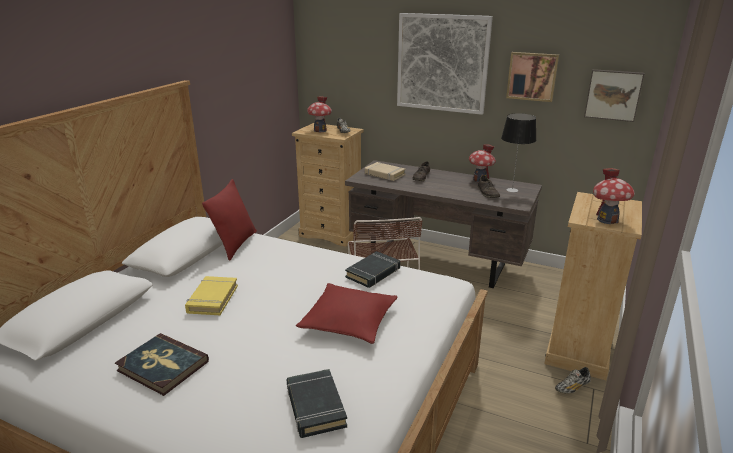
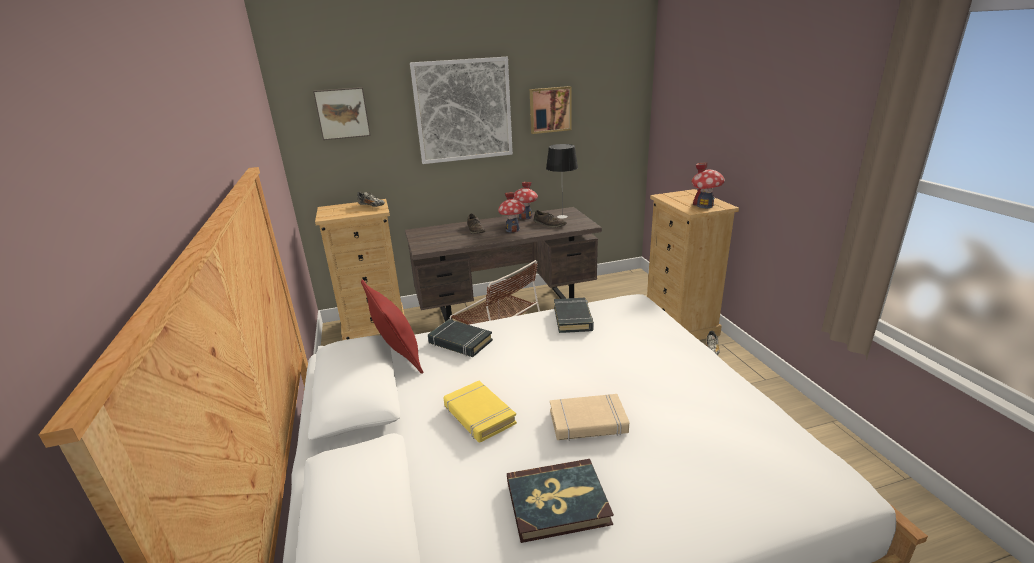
camera: 40 degrees left, 0 degrees up
black book [287,369,347,438] -> black book moved to [428,319,493,357]
red pillow [296,283,398,344] -> none
toy house [307,97,332,132] -> toy house moved to [498,192,525,233]
beige book [365,162,406,181] -> beige book moved to [550,394,629,441]
picture [584,69,645,122] -> picture moved to [313,87,371,140]

